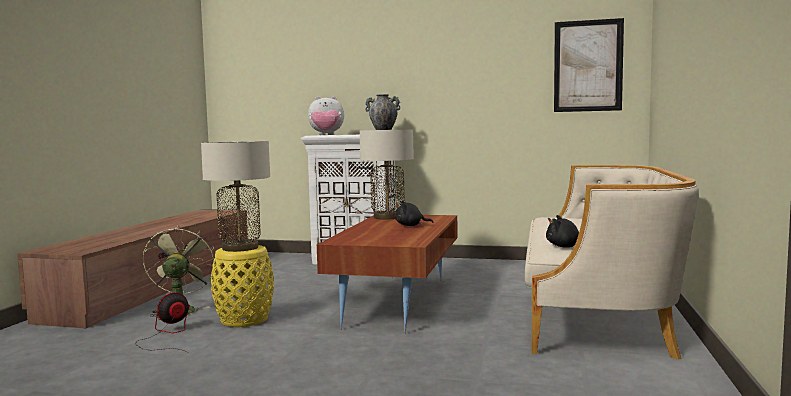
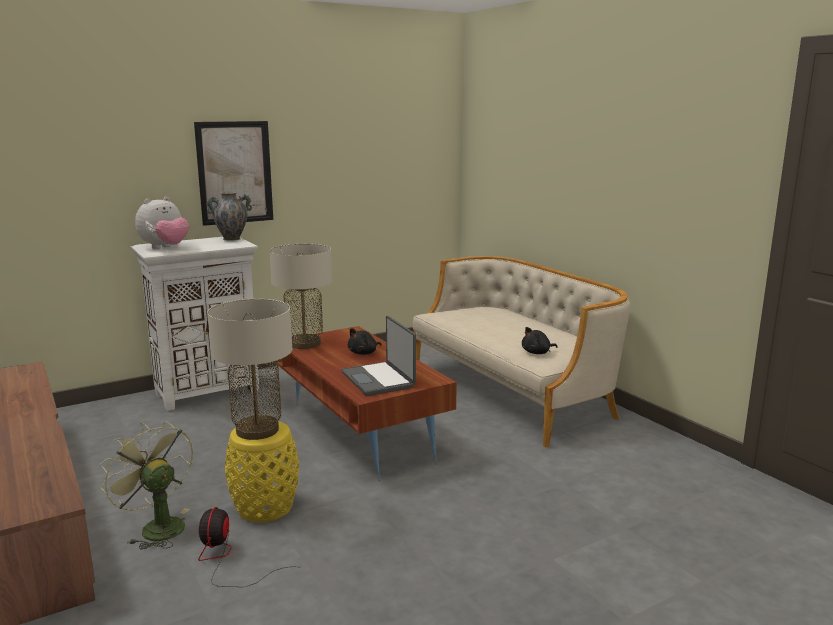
camera: 45 degrees left, 10 degrees up
picture [554,18,624,112] -> picture moved to [194,121,273,226]
none -> laptop [341,316,416,396]

